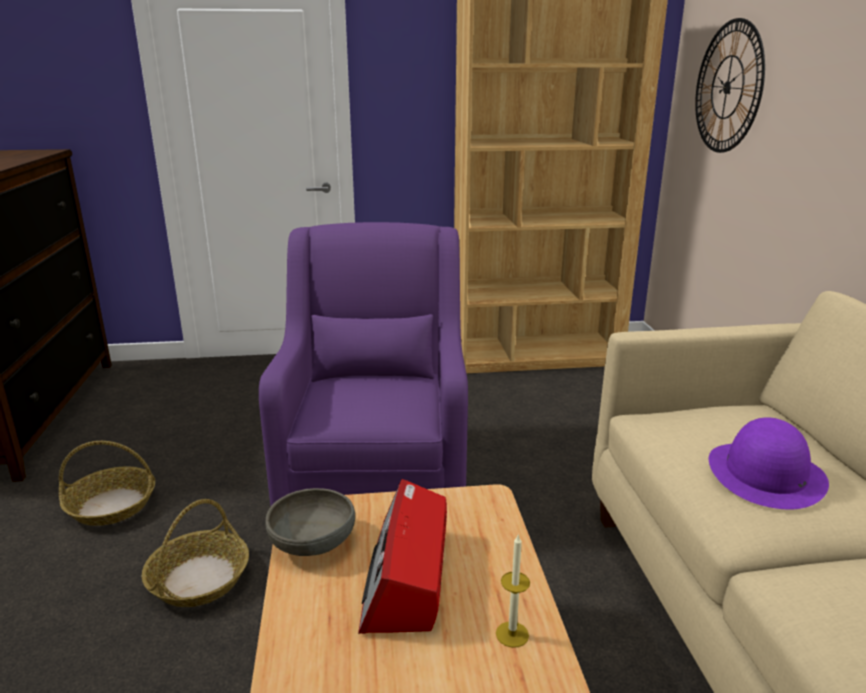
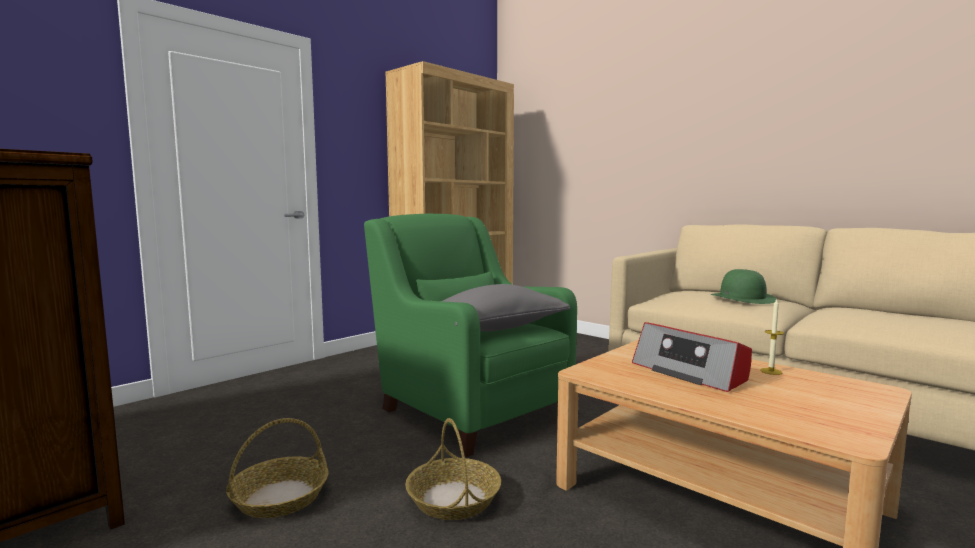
camera: 40 degrees left, 15 degrees down
purple armchair [259,222,468,506] -> green armchair [364,214,577,457]
grey bowl [265,488,355,556] -> none
wall clock [695,18,765,153] -> none
purple hat [709,417,829,510] -> green hat [710,269,776,304]
none -> grey pillow [443,284,570,332]

